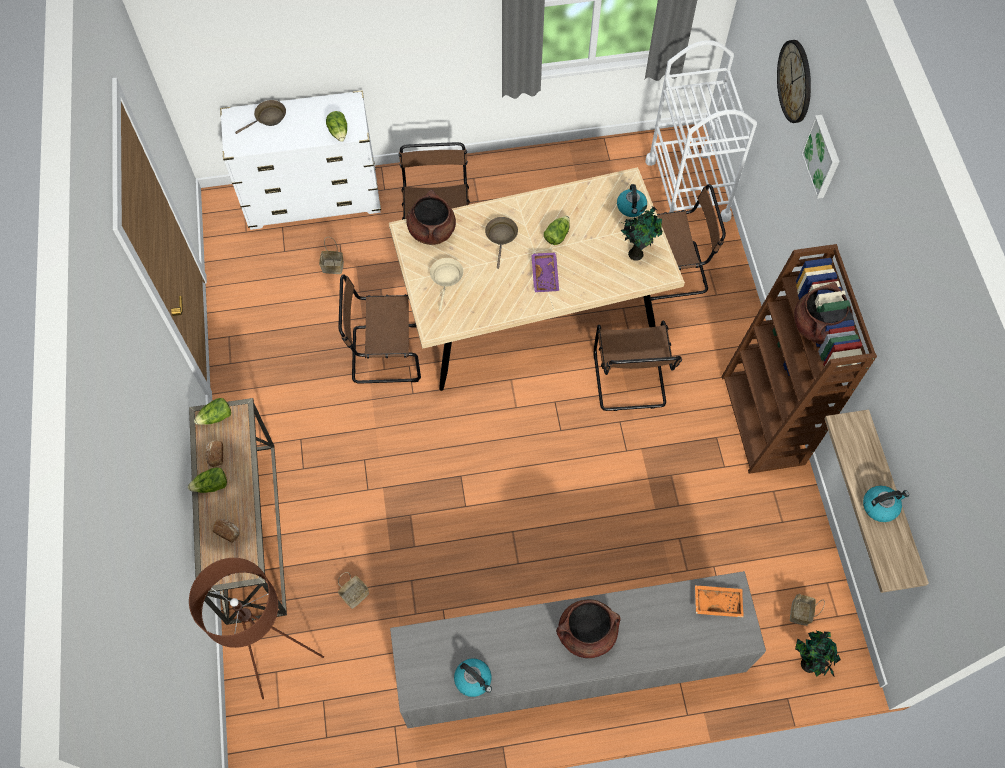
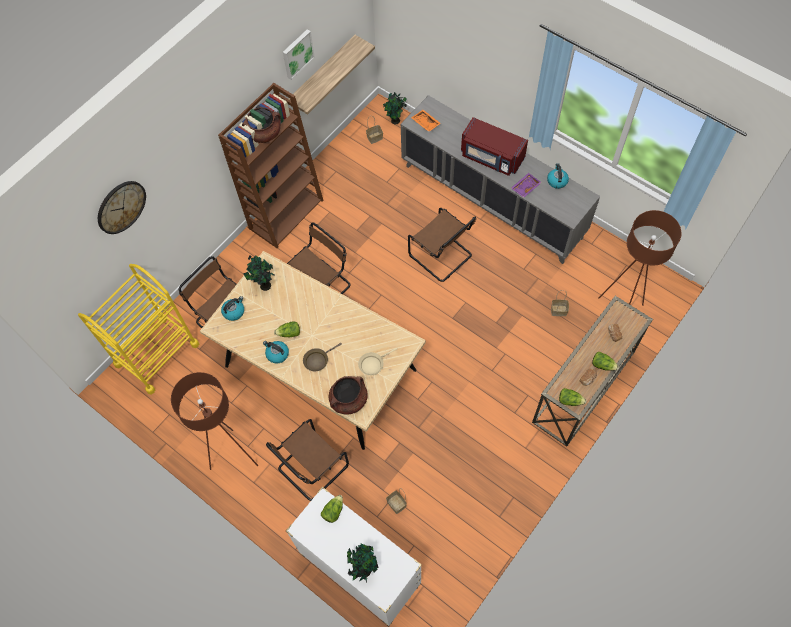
camera: 130 degrees left, 0 degrees up
brown frying pan [235,100,286,134] -> potted plant [346,543,379,582]
brown chair [338,274,421,384] -> brown chair moved to [408,208,476,282]
purple tray [531,252,559,292] -> purple tray moved to [511,173,542,198]
brown cooking pot [556,600,620,658] -> red microwave [461,117,528,176]
white cart [645,40,757,222] -> yellow cart [78,264,199,395]
picture [801,115,840,199] -> picture moved to [283,29,315,80]
kettle [863,486,909,522] -> kettle moved to [263,341,289,364]
none -> brown floor lamp [171,372,258,470]

